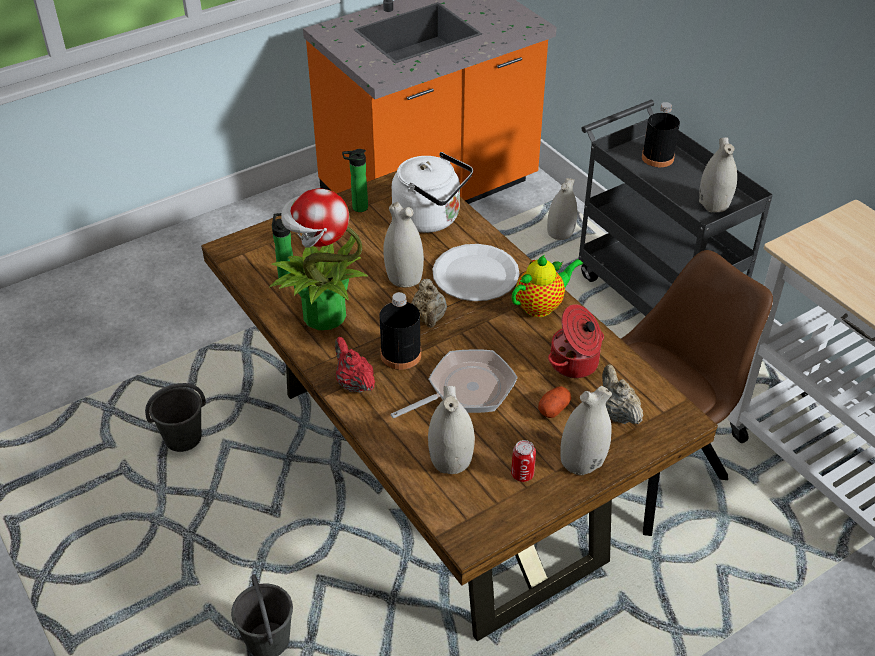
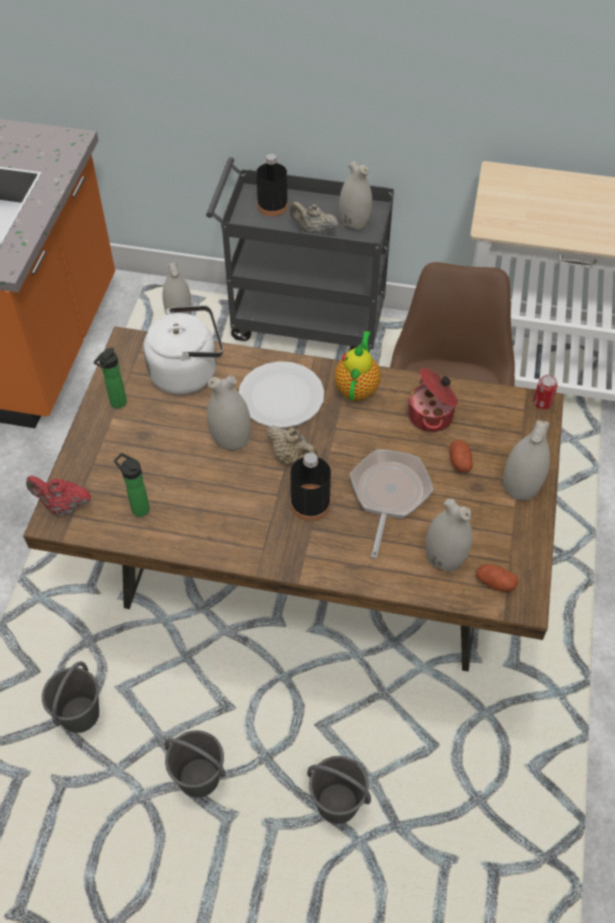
camera: 45 degrees left, 10 degrees up
potted plant [269,188,369,330] -> none
red teapot [335,337,375,393] -> red teapot moved to [26,476,91,515]
can [511,440,536,482] -> can moved to [533,375,558,409]
beige teapot [602,364,643,424] -> beige teapot moved to [290,202,338,236]
none -> grey bucket [165,730,225,798]
none -> potato [476,564,519,592]

